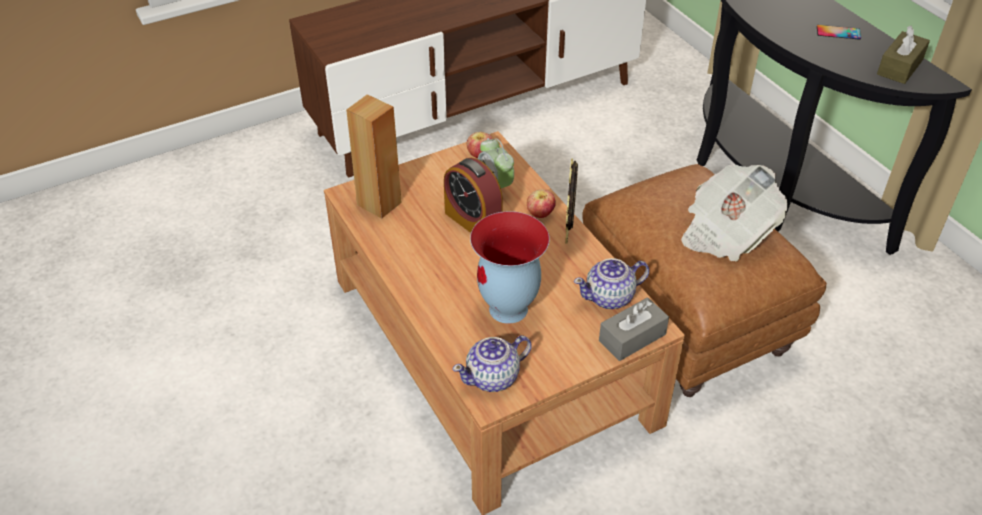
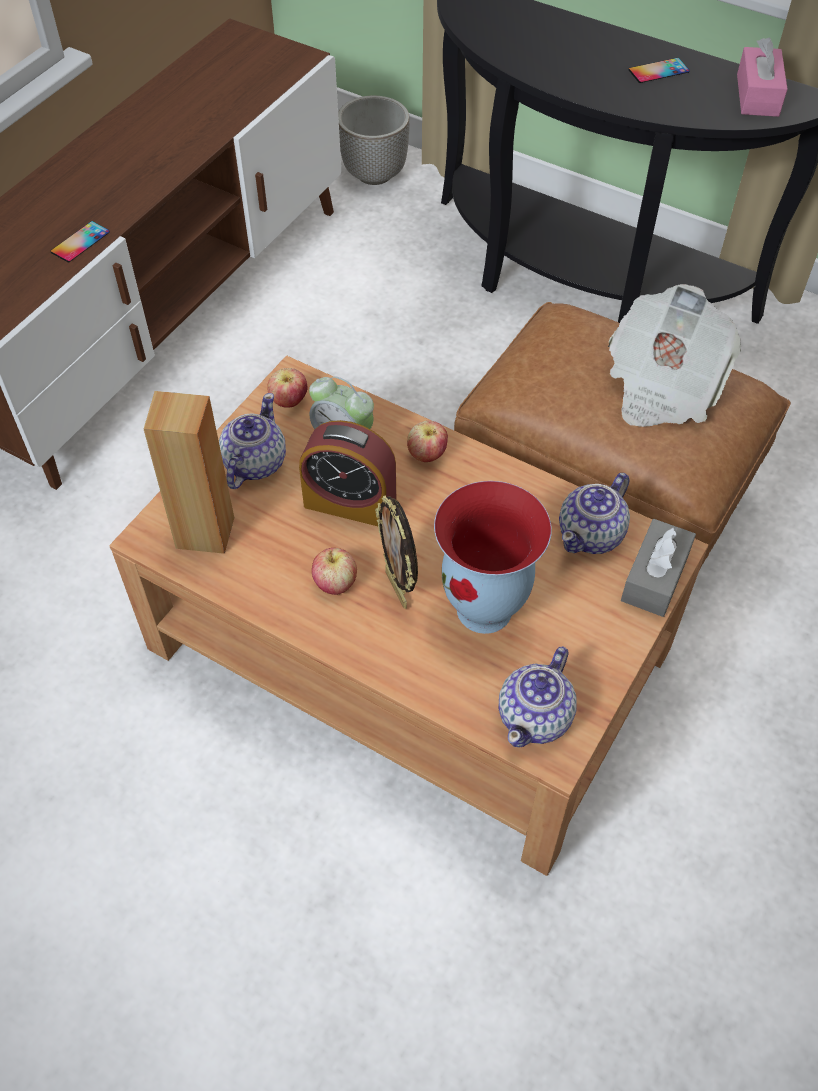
camera: 30 degrees left, 10 degrees up
picture frame [565,158,578,244] -> picture frame moved to [375,495,418,609]
brown tissue box [877,25,930,84] -> pink tissue box [737,38,788,117]
none -> phone [50,221,110,262]
none -> teapot [219,393,286,489]
none -> apple [312,548,357,595]
none -> planter [338,96,410,185]

